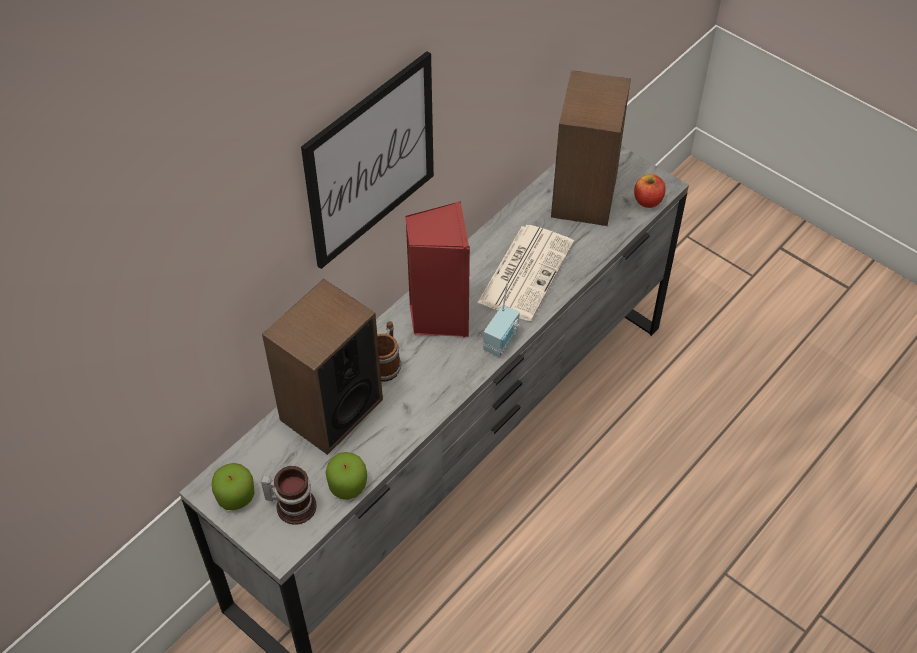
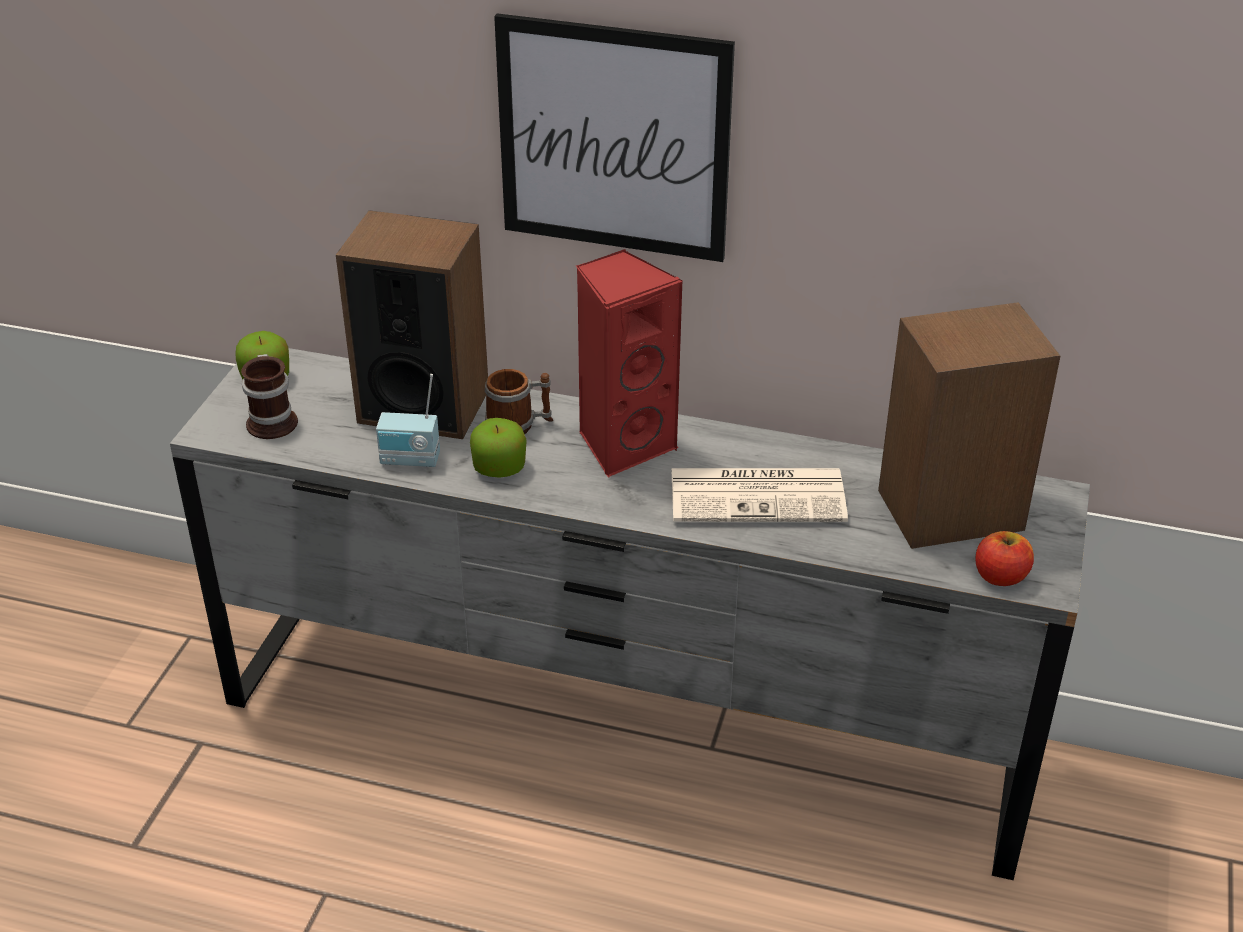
camera: 65 degrees right, 15 degrees down
apple [325,452,367,500] -> apple moved to [470,418,527,478]
radio [483,282,520,357] -> radio moved to [376,374,440,467]

